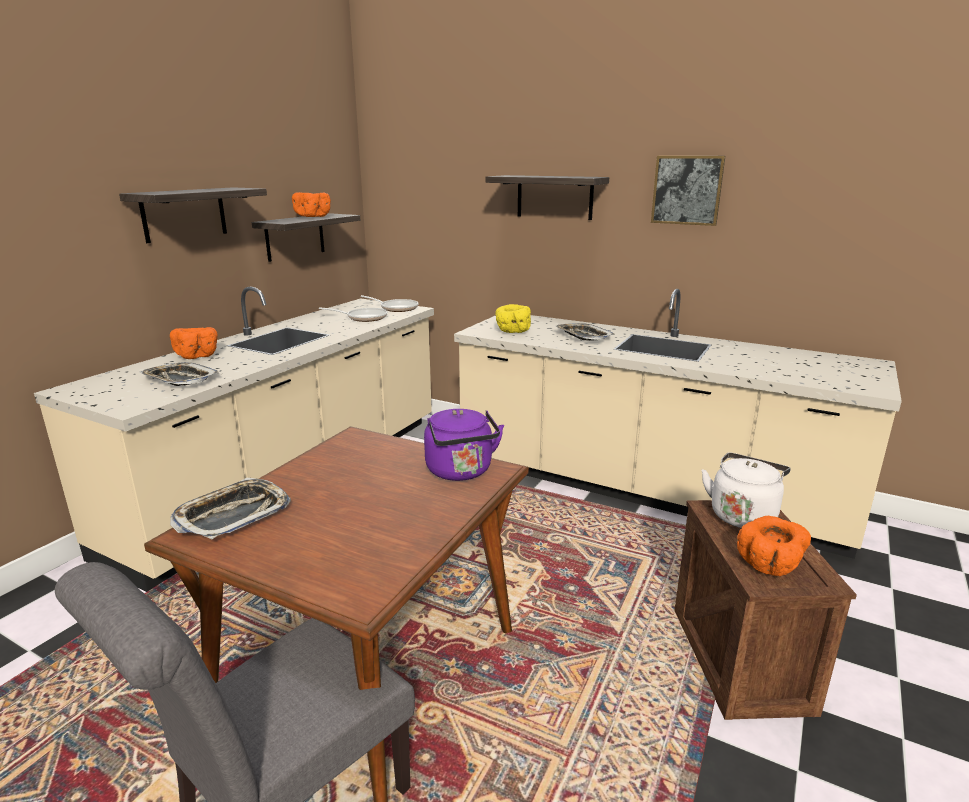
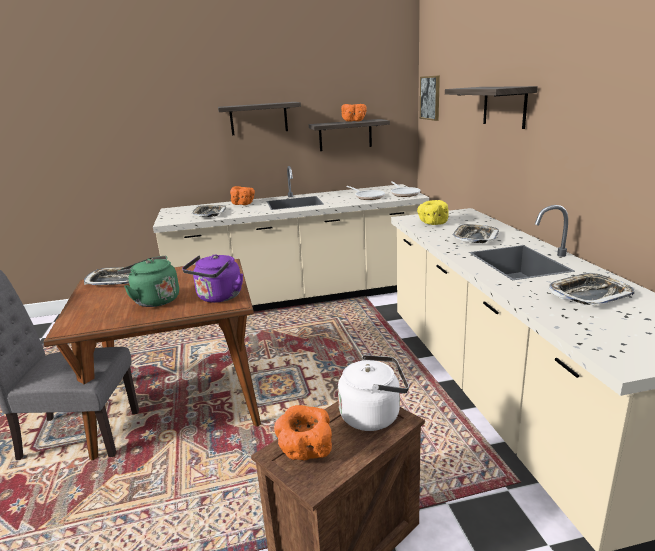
camera: 50 degrees right, 0 degrees up
picture [651,156,725,226] -> picture moved to [420,75,440,121]
none -> green kettle [118,256,179,307]
none -> tray [549,272,634,306]

